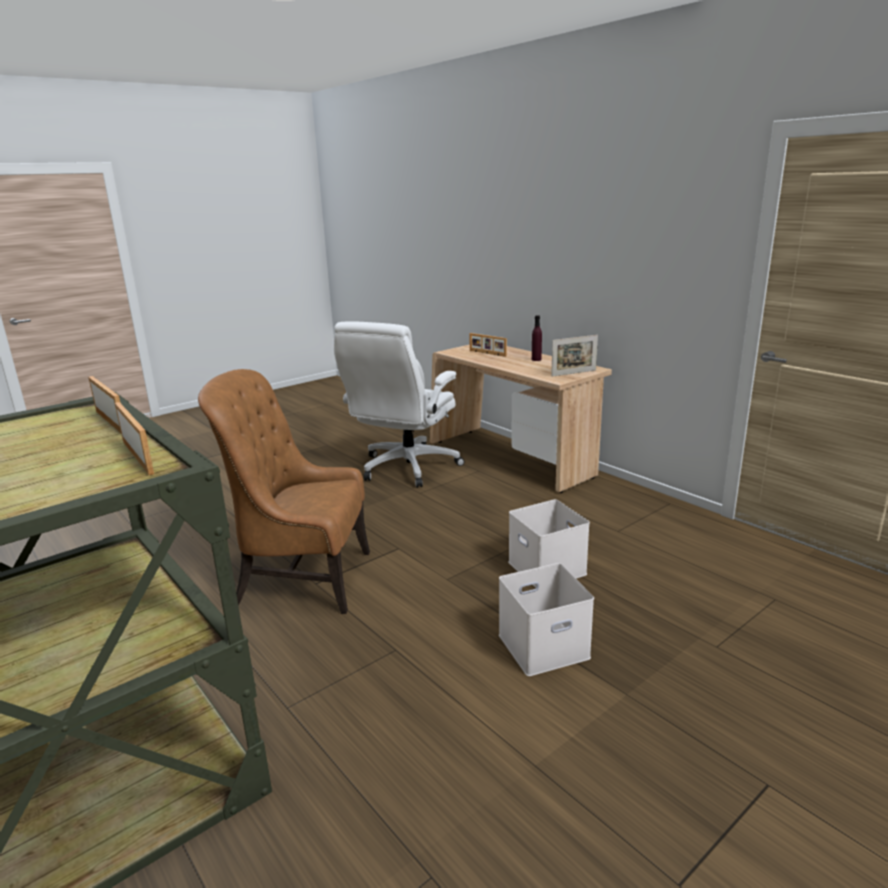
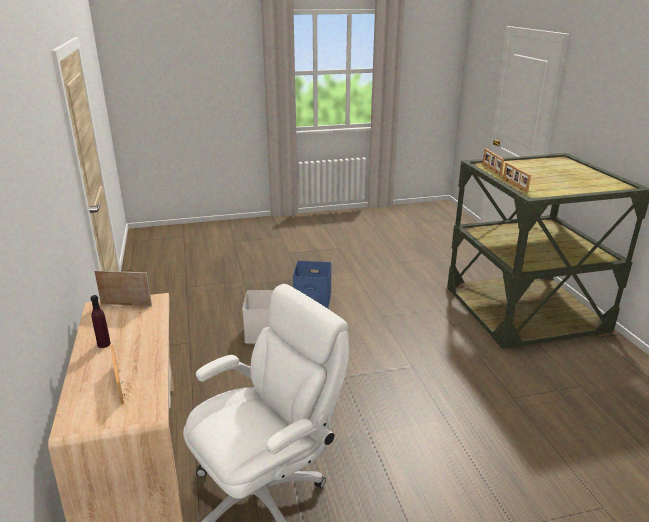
camera: 155 degrees left, 5 degrees up
brown chair [198,369,370,614] -> none
white storage box [499,563,594,676] -> blue storage box [293,261,331,309]

